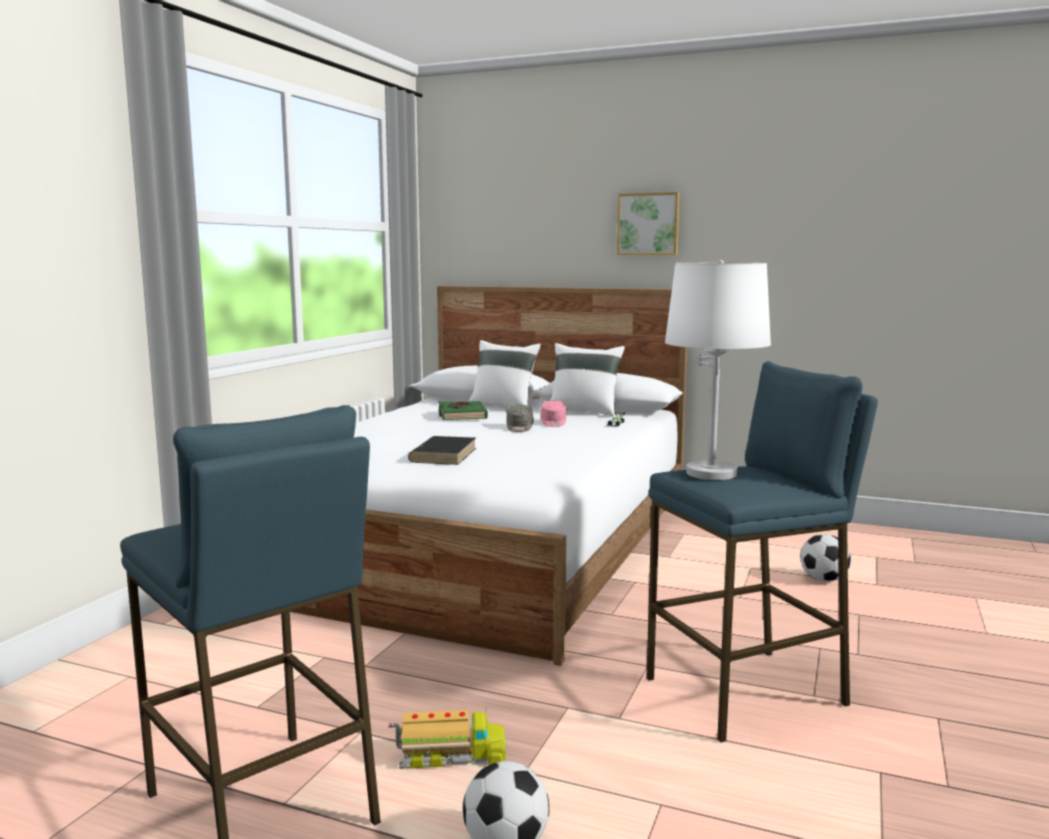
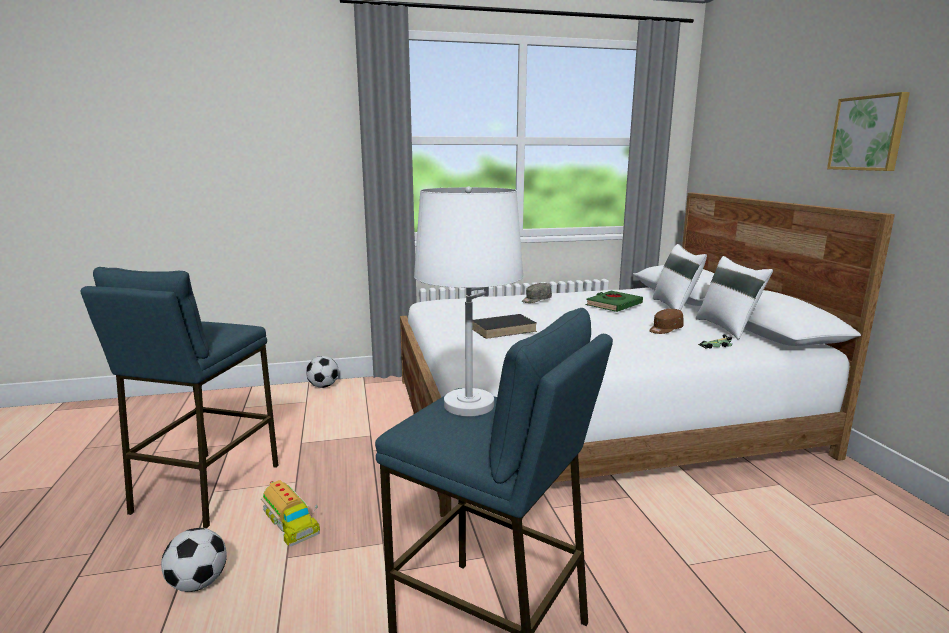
camera: 55 degrees right, 5 degrees up
grey cap [507,405,533,432] -> grey cap moved to [522,283,552,303]
pink cap [541,401,566,427] -> brown cap [649,309,684,334]
football [800,534,851,582] -> football moved to [306,356,339,388]

